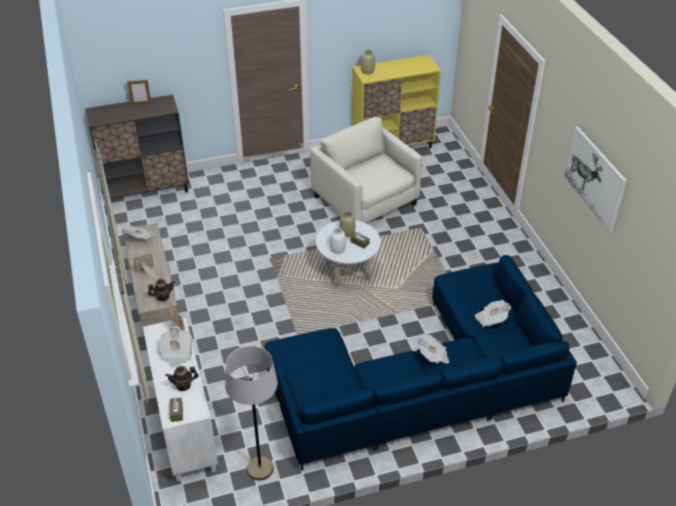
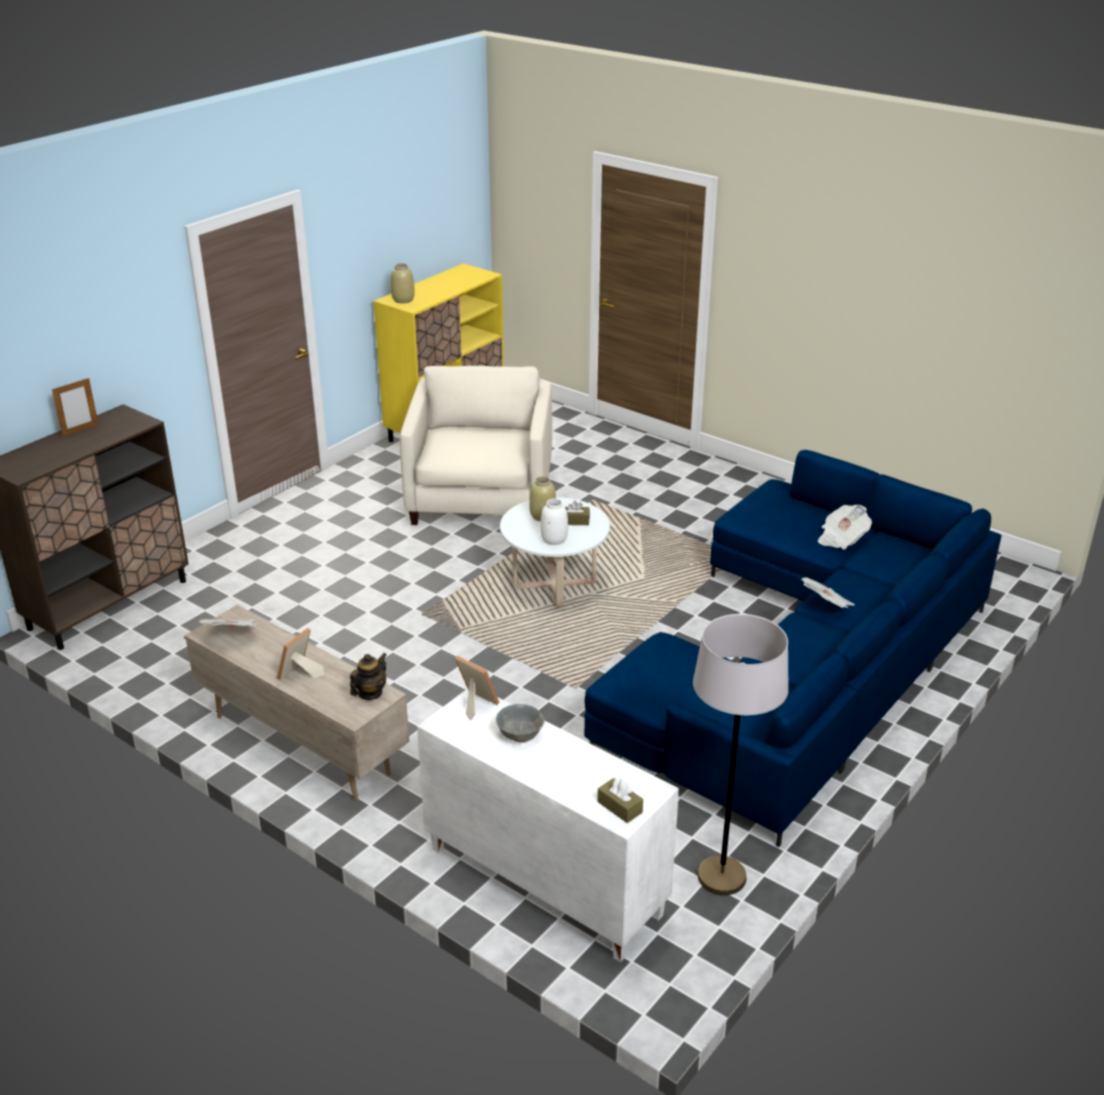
camera: 35 degrees left, 10 degrees down
newspaper [158,327,193,368] -> grey bowl [496,704,545,742]
teapot [165,366,199,391] -> none
beige armchair [310,117,422,223] -> beige armchair turned 75 degrees clockwise [400,366,552,525]
picture [564,127,627,232] -> none

